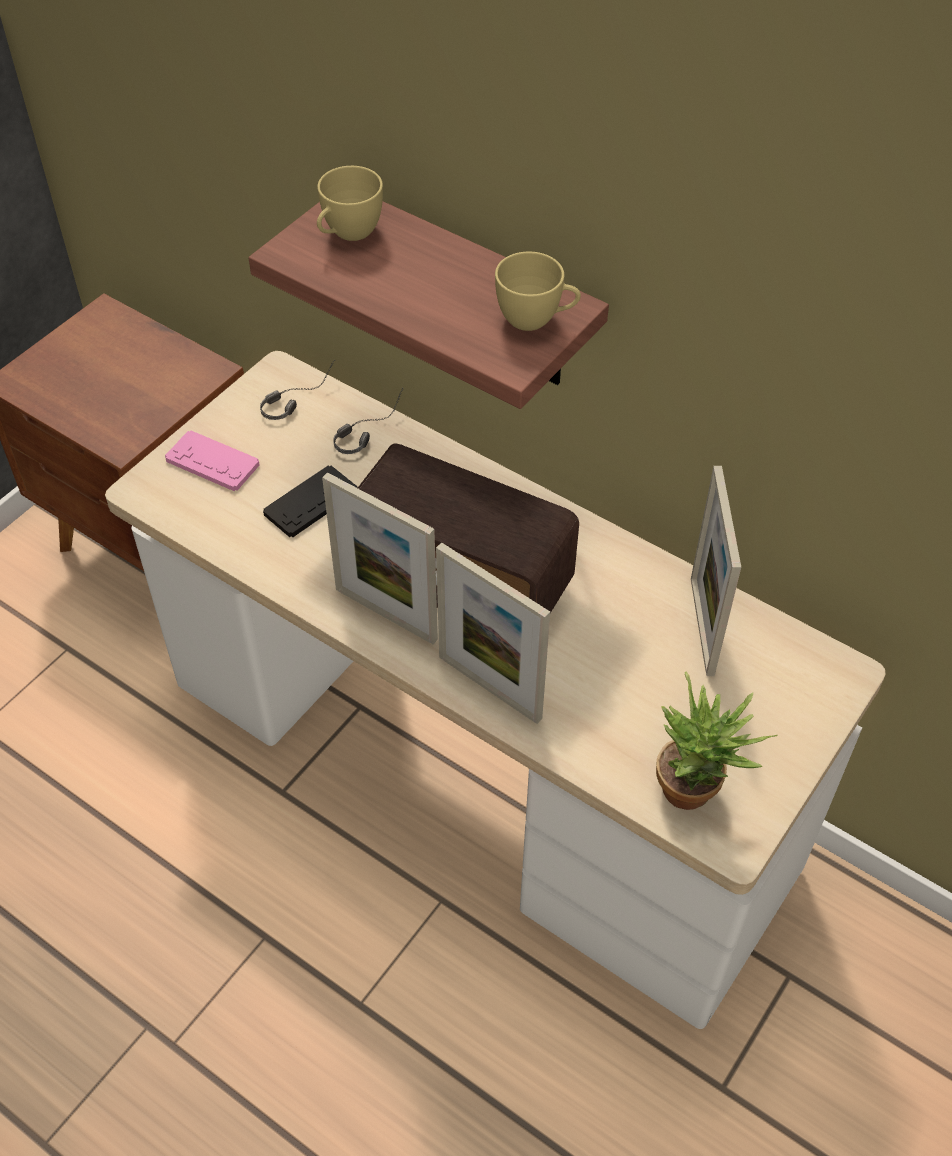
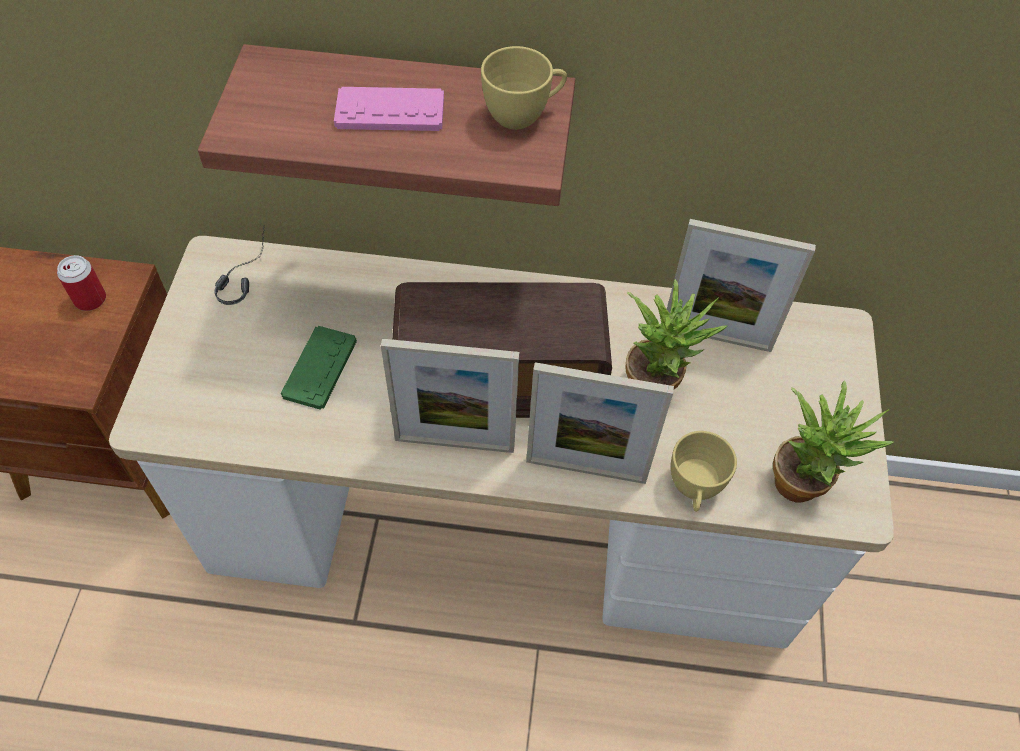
camera: 30 degrees left, 5 degrees up
pink game controller [165,431,259,491] -> pink game controller moved to [334,87,444,131]
black game controller [263,466,357,537] -> green game controller [281,326,357,410]
yellow cup [317,166,383,241] -> yellow cup moved to [671,431,737,512]
headphones [333,389,403,454] -> none
picture frame [691,466,741,676] -> picture frame turned 45 degrees counterclockwise [667,219,816,352]
none -> can [57,255,106,311]
none -> potted plant [625,279,727,389]

